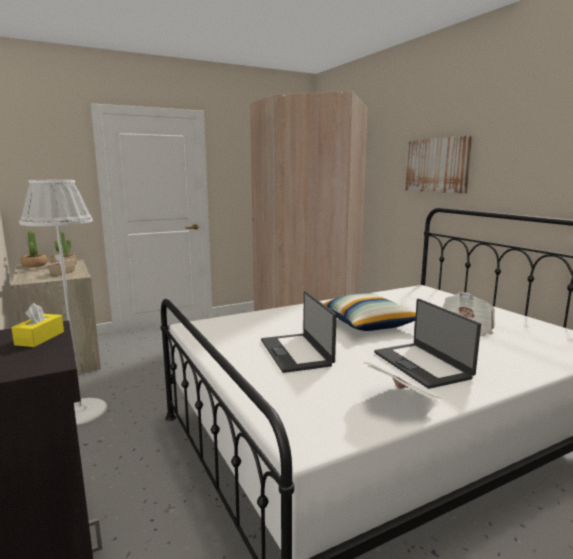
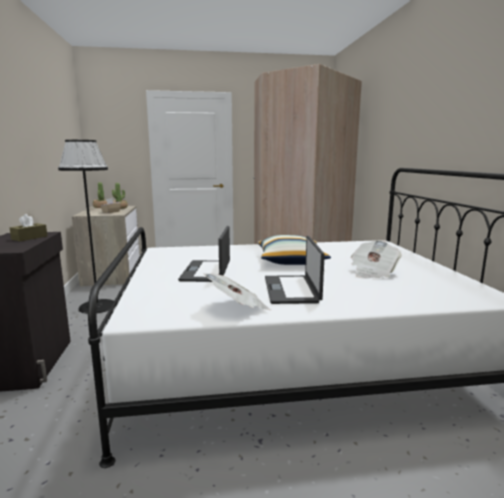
camera: 20 degrees right, 0 degrees up
yellow tissue box [11,303,64,347] -> brown tissue box [10,214,47,241]
white floor lamp [19,180,107,425] -> black floor lamp [58,140,117,314]
picture [405,136,472,194] -> none

